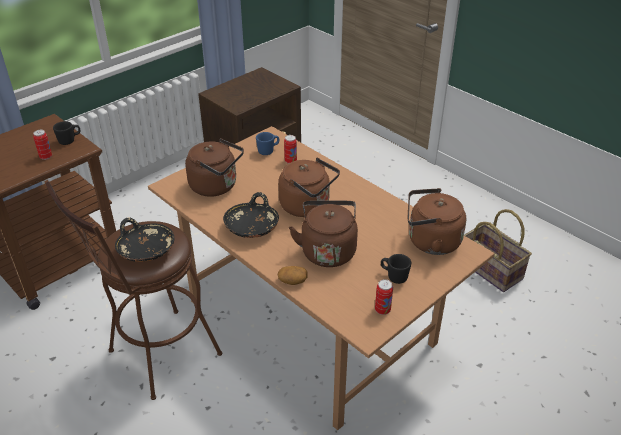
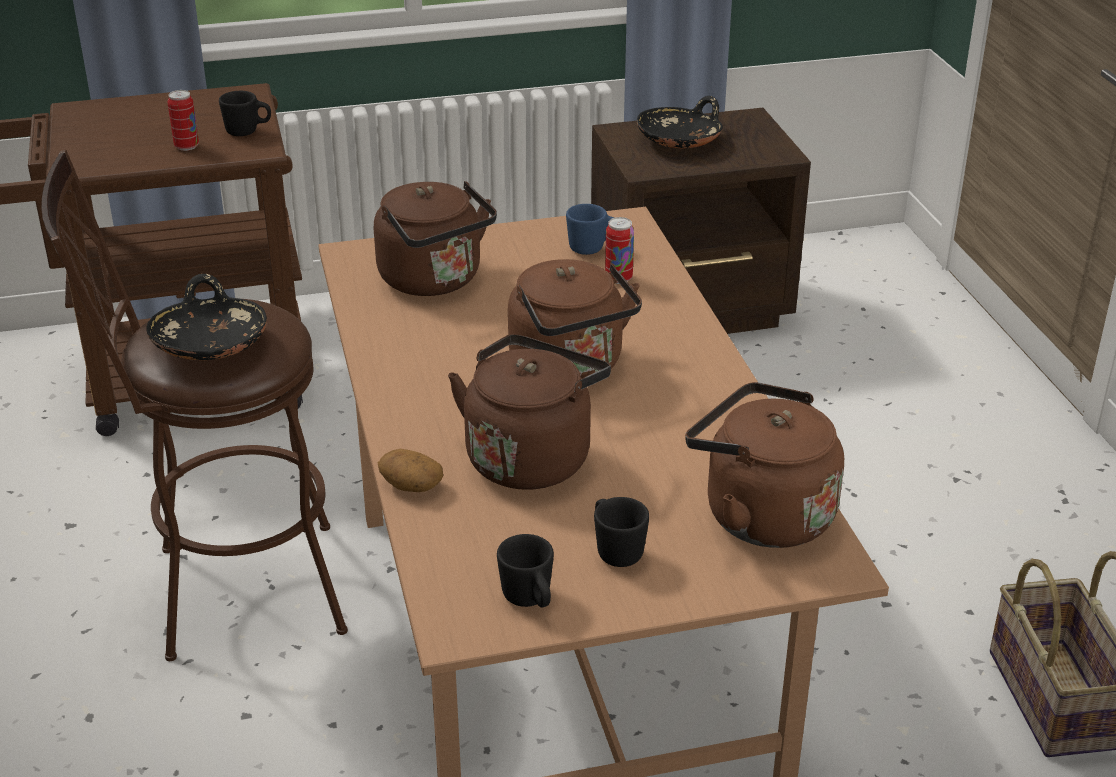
camera: 30 degrees right, 5 degrees down
black bowl [223,192,279,238] -> black bowl moved to [637,96,723,148]
can [375,279,393,315] -> black mug [497,534,554,608]

